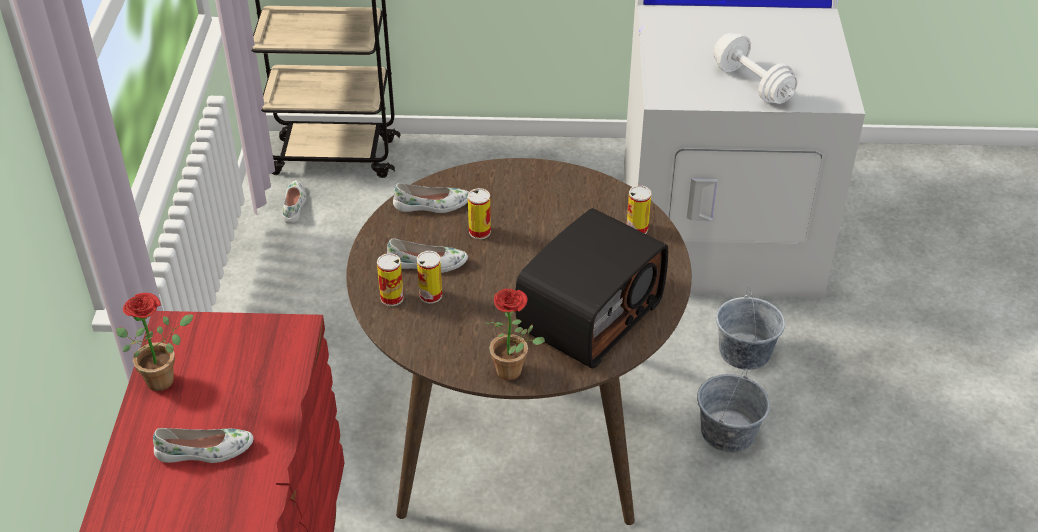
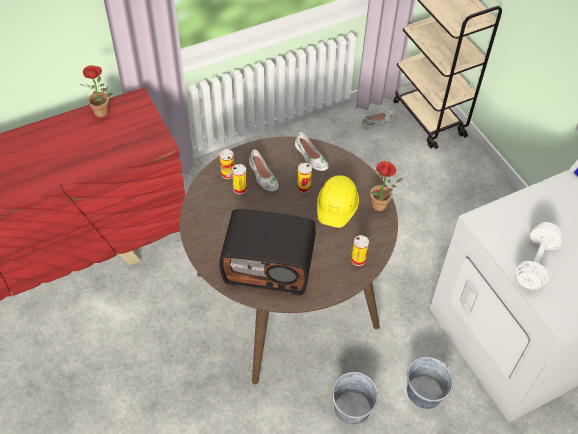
camera: 60 degrees right, 10 degrees up
white shoe [153,428,253,463] -> none
potted plant [484,289,545,380] -> potted plant moved to [370,161,403,211]
none -> yellow hard hat [317,175,359,228]

